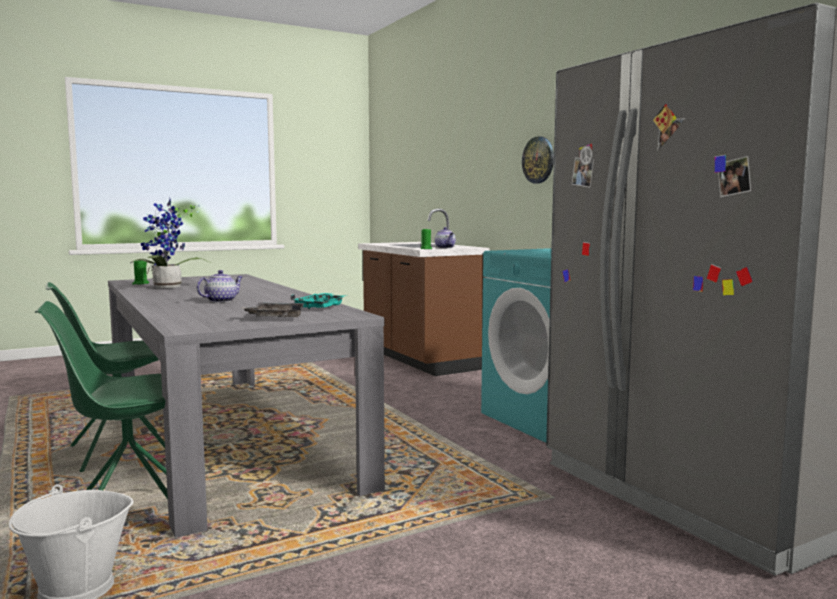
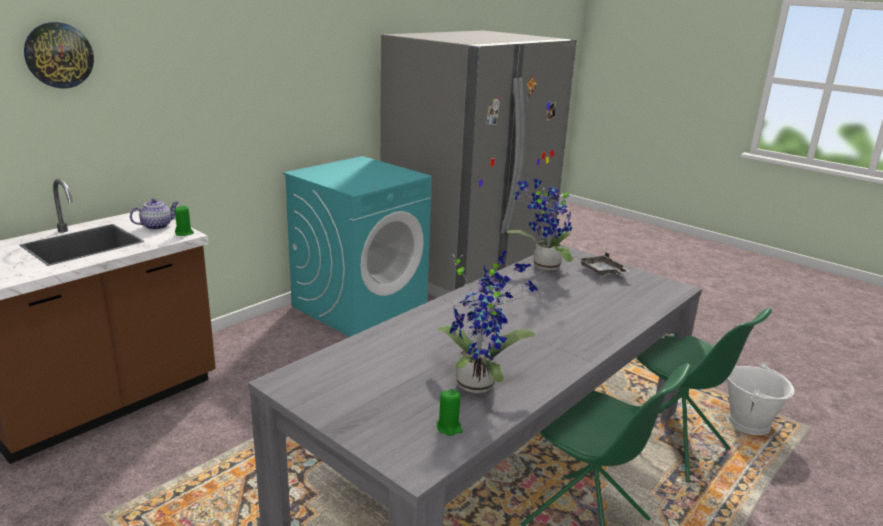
camera: 110 degrees left, 15 degrees up
teapot [197,270,243,303] -> none
turquoise tray [290,293,344,309] -> potted plant [507,178,573,270]
wall clock [522,136,554,184] -> wall clock moved to [24,22,94,89]

